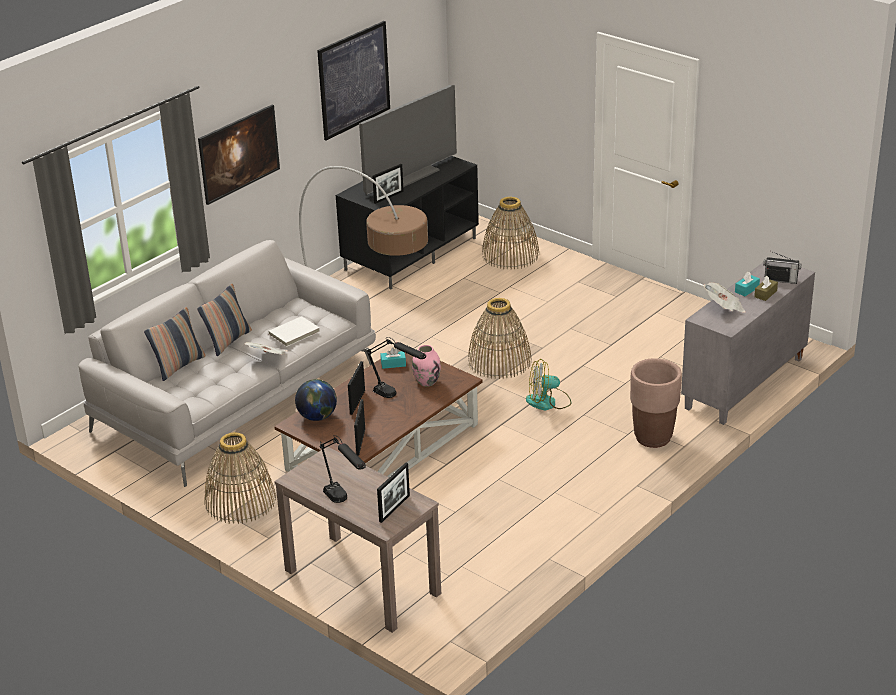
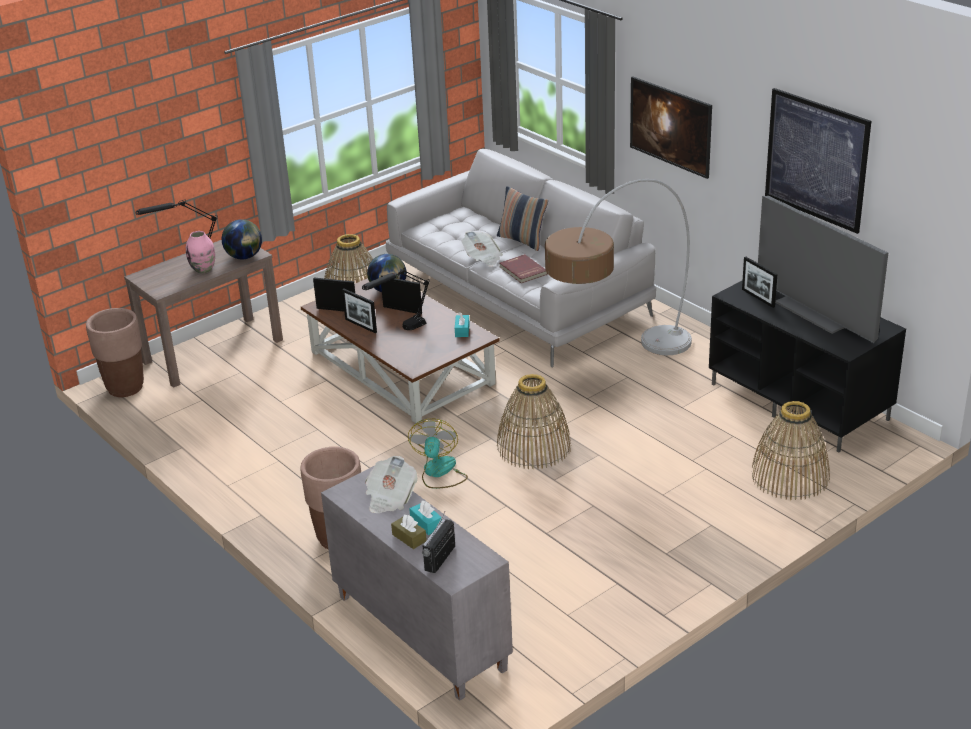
camera: 100 degrees right, 0 degrees up
pillow [144,307,206,381] -> none
white book [268,316,320,347] -> red book [500,254,547,283]
picture frame [377,462,410,523] -> picture frame moved to [342,289,377,333]
pink vase [412,345,441,387] -> pink vase moved to [186,231,215,273]
none -> brown planter [86,308,144,397]
none -> globe [222,219,262,259]

